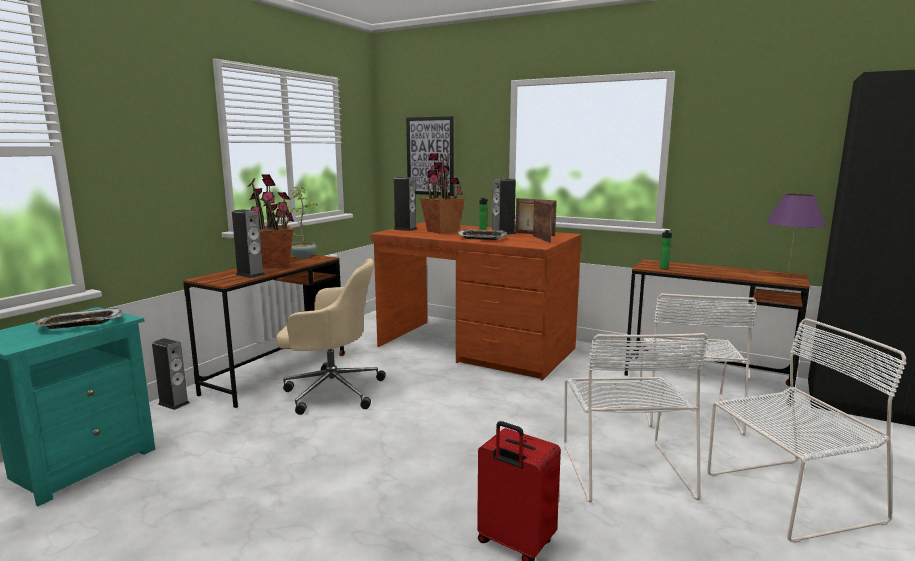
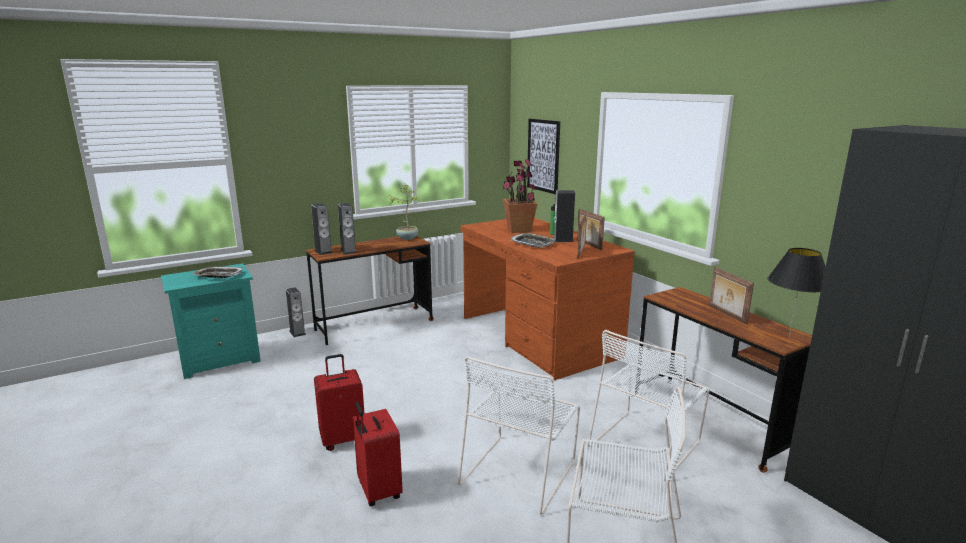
camera: 30 degrees right, 5 degrees up
potted plant [247,174,294,268] -> none
beige office chair [276,258,386,415] -> none
speaker [393,177,417,231] -> speaker moved to [311,203,333,255]
bottle [659,230,672,269] -> none
purple table lamp [766,194,826,276] -> black table lamp [767,248,826,338]
none -> red suitcase [314,354,365,451]
none -> picture frame [709,267,754,324]

